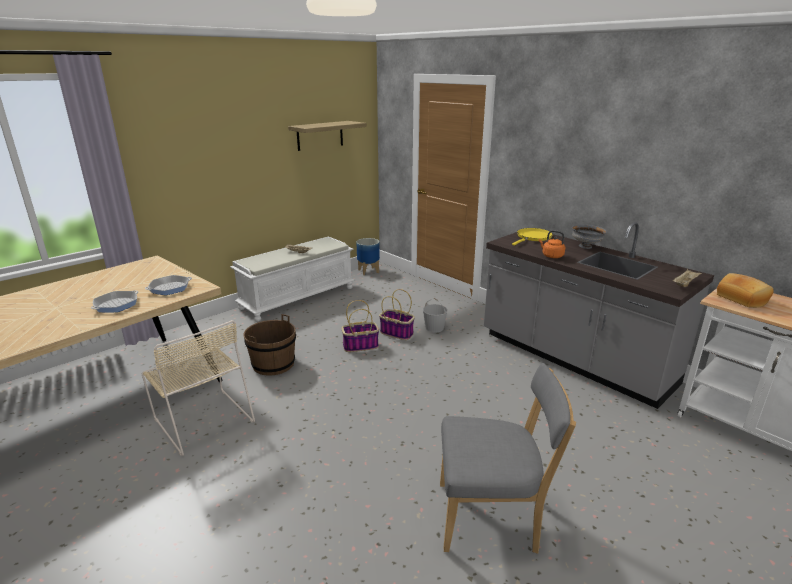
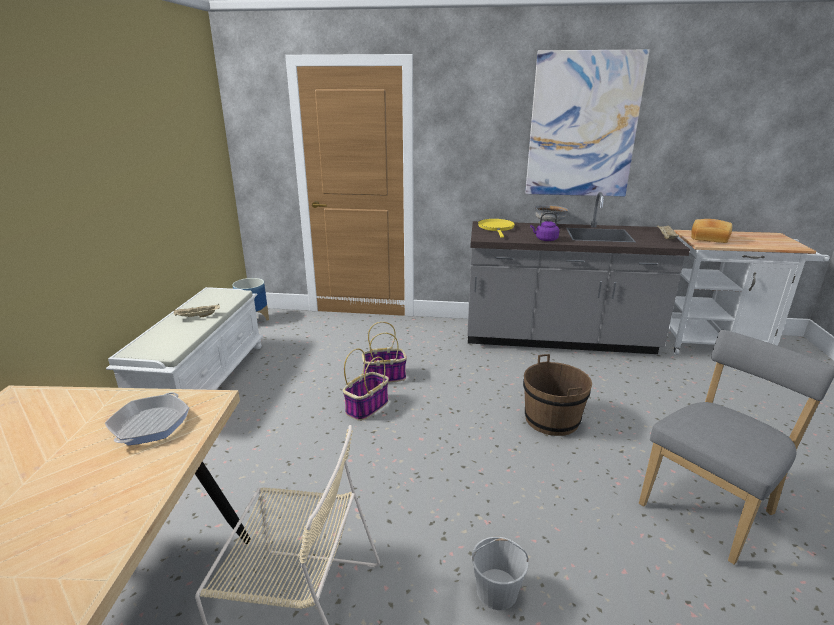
camera: 40 degrees left, 0 degrees up
frying pan [91,290,138,312] -> none
brown bucket [244,314,296,375] -> brown bucket moved to [523,354,592,436]
shelf [288,121,367,151] -> none
white bucket [423,298,448,333] -> white bucket moved to [472,537,529,610]
orange kettle [539,230,565,258] -> purple kettle [530,212,559,241]
none -> picture [525,50,650,196]

